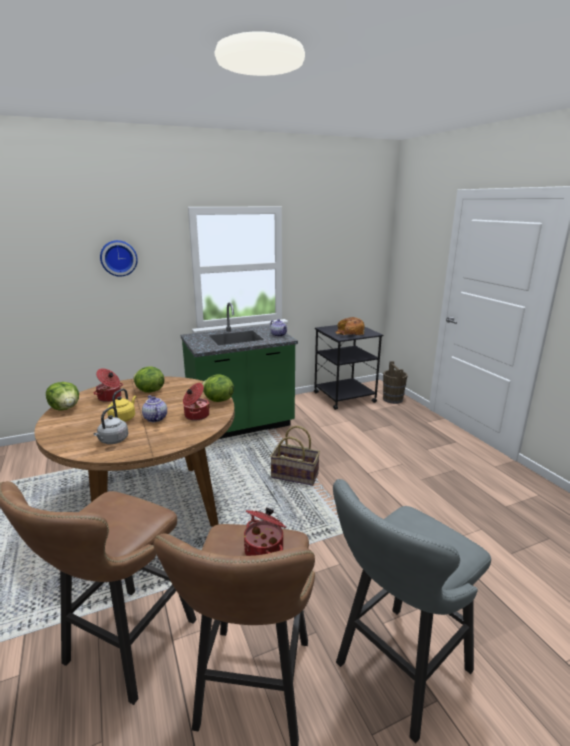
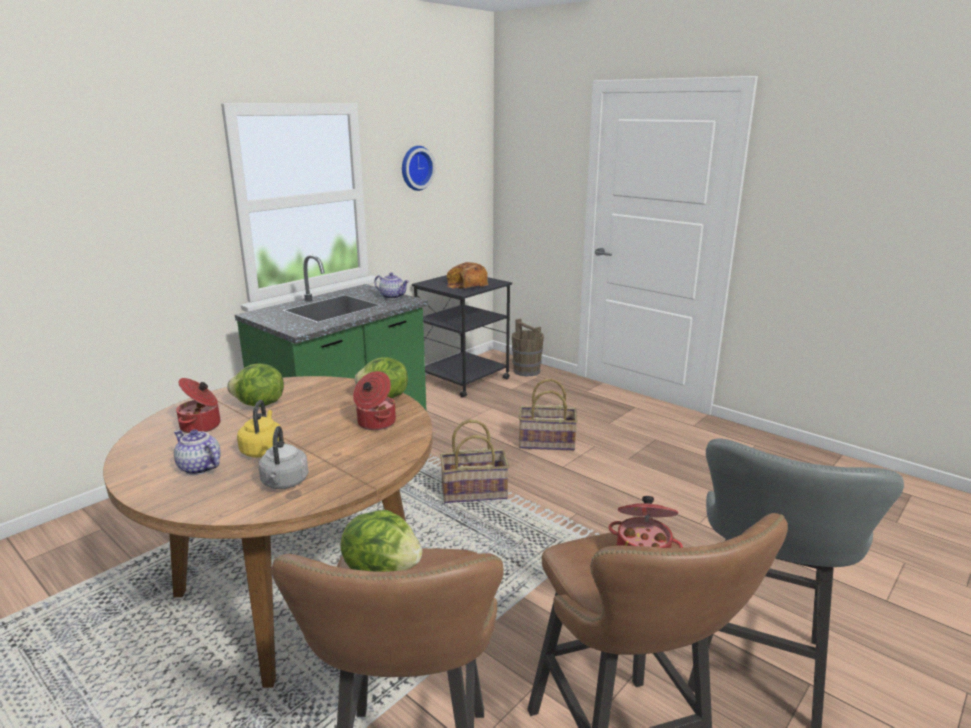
camera: 25 degrees left, 0 degrees up
lettuce [46,382,79,411] -> lettuce moved to [341,510,422,572]
wall clock [100,240,138,277] -> wall clock moved to [402,146,435,191]
teapot [142,395,167,422] -> teapot moved to [174,429,221,475]
none -> basket [519,379,577,451]

